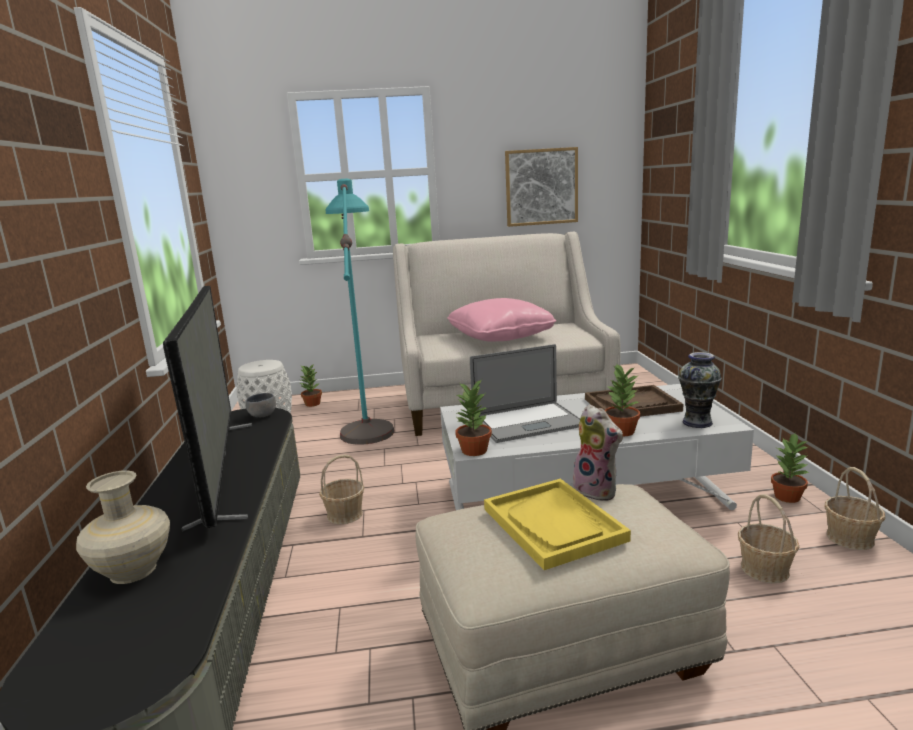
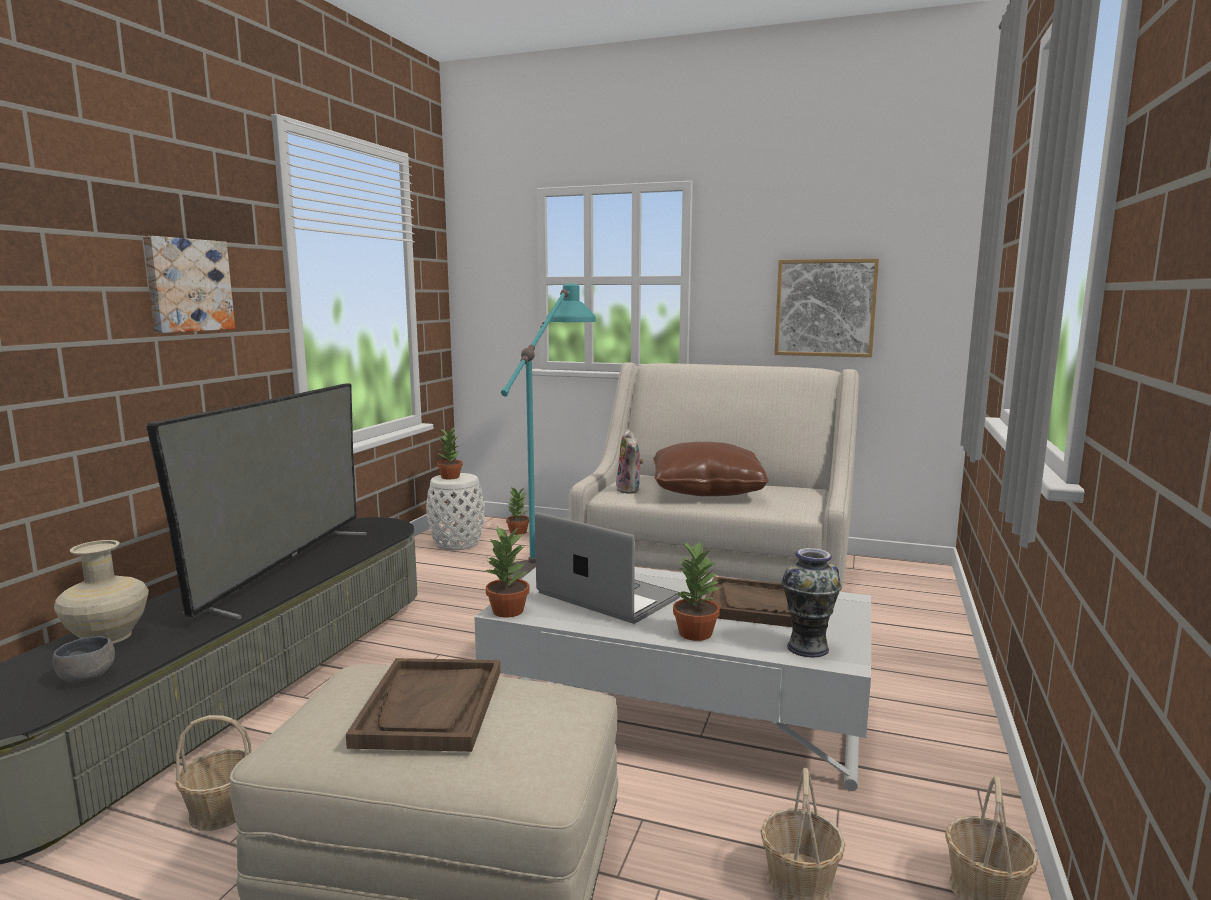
camera: 25 degrees right, 5 degrees down
grey bowl [246,393,276,417] -> grey bowl moved to [52,636,115,683]
basket [319,454,364,524] -> basket moved to [175,715,252,831]
pink pillow [447,298,556,341] -> brown pillow [653,442,769,496]
laptop [470,344,580,443] -> laptop turned 150 degrees counterclockwise [535,512,681,624]
yellow tray [484,479,631,570] -> brown tray [346,658,500,752]
plush toy [569,404,623,501] -> plush toy moved to [616,429,644,494]
potted plant [771,433,808,503] -> potted plant moved to [437,426,463,479]
none -> picture [143,236,235,333]

